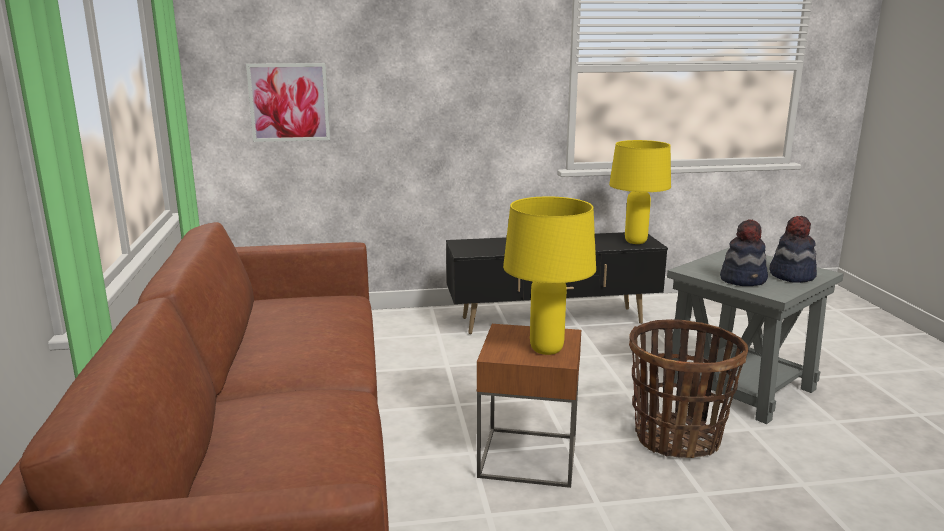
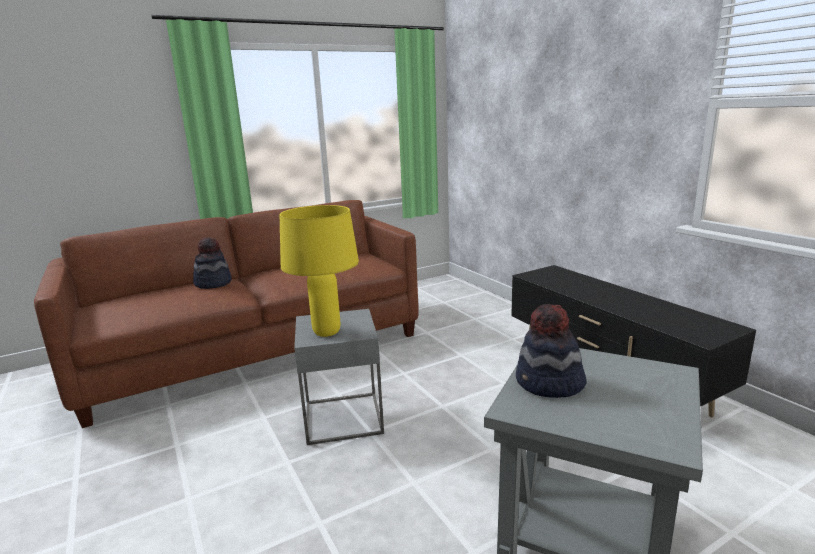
camera: 70 degrees right, 0 degrees up
picture [246,63,330,142] -> none
brown side table [477,324,581,488] -> grey side table [294,309,384,445]
yellow table lamp [609,140,671,244] -> none
basket [629,319,748,458] -> none
hat [769,216,817,283] -> hat moved to [193,237,232,289]

